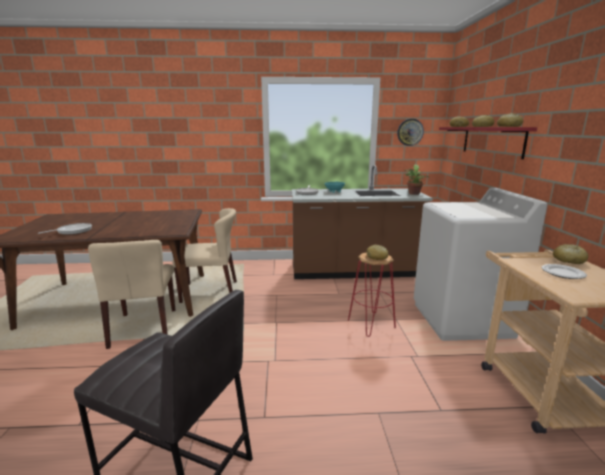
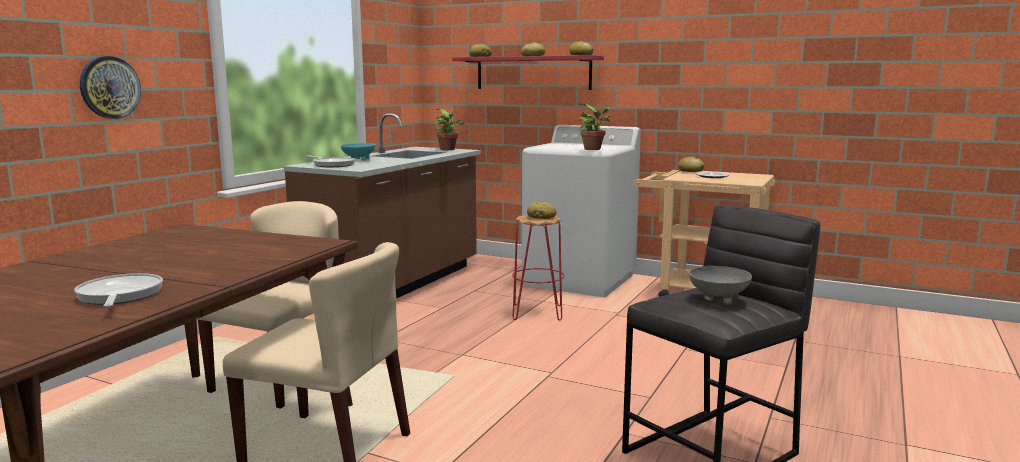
camera: 60 degrees left, 5 degrees down
wall clock [397,119,424,146] -> wall clock moved to [80,56,141,119]
none -> potted plant [578,103,613,150]
none -> grey bowl [689,266,752,304]

